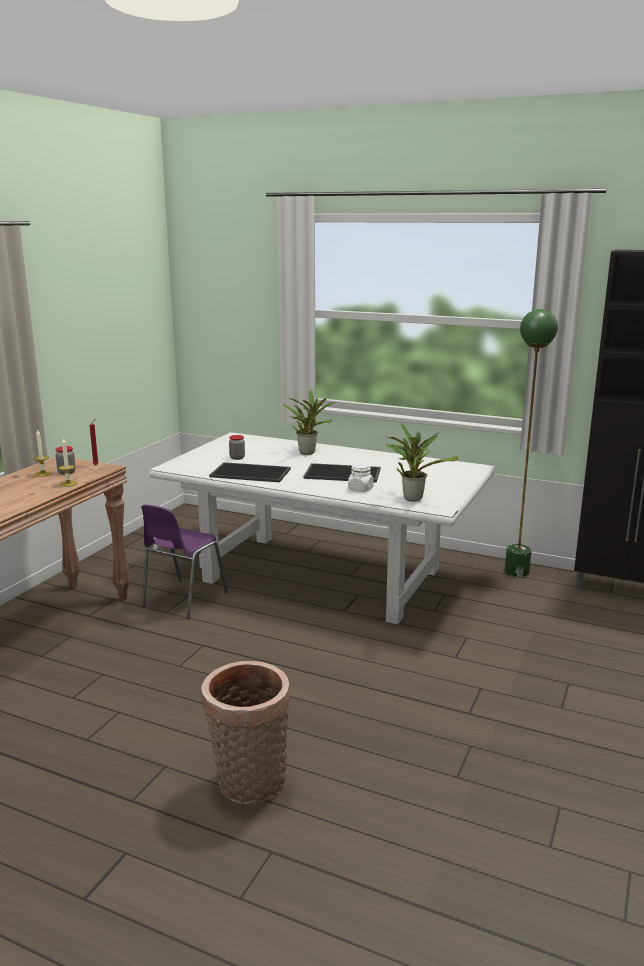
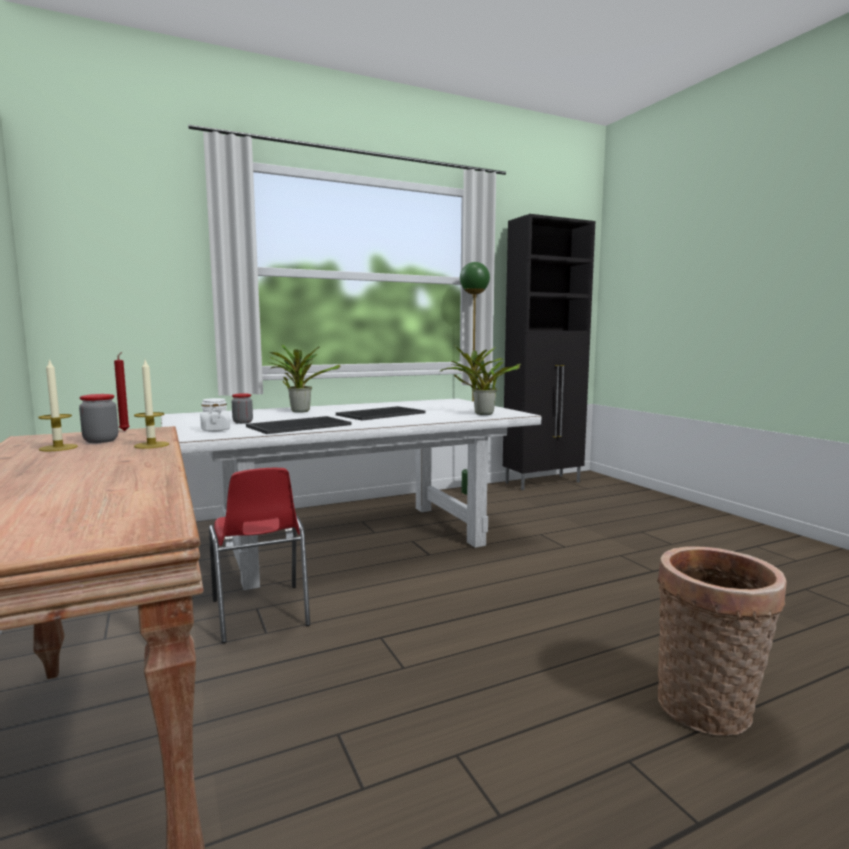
camera: 50 degrees left, 10 degrees down
purple chair [141,505,228,620] -> red chair [209,468,310,643]
white jar [348,463,374,492] -> white jar moved to [200,398,230,432]

